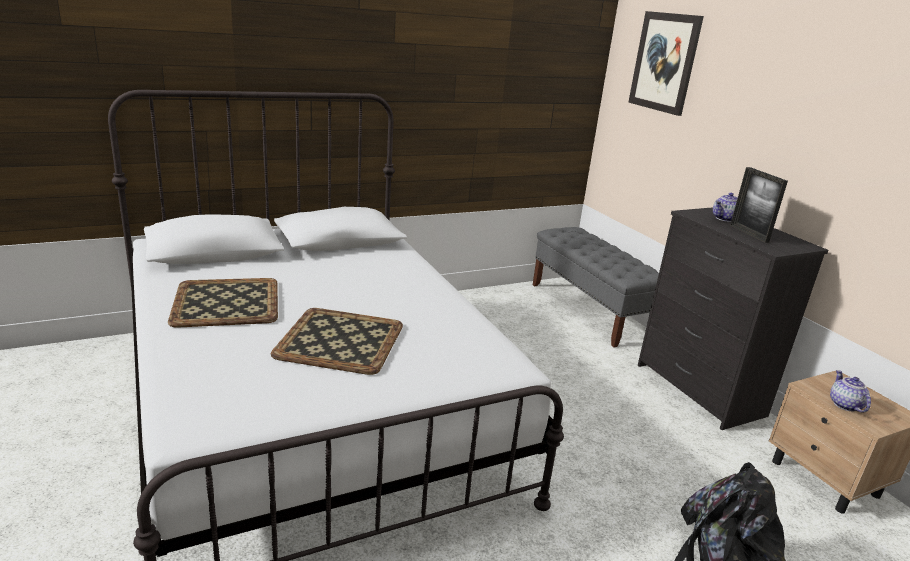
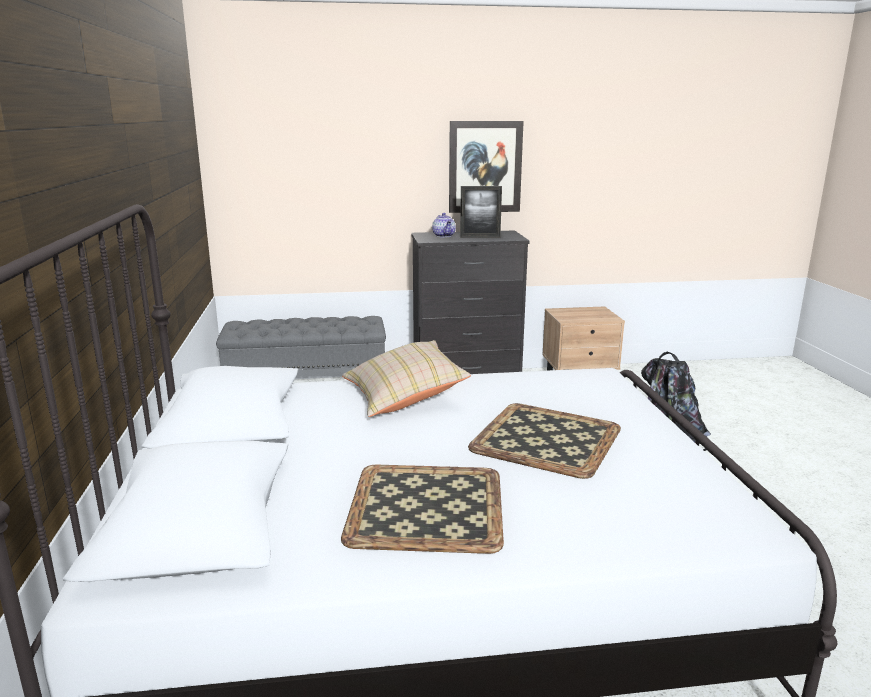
camera: 70 degrees left, 5 degrees down
picture [628,11,704,116] -> picture moved to [449,121,524,213]
teapot [830,370,871,413] -> none
none -> beige pillow [342,340,471,417]

